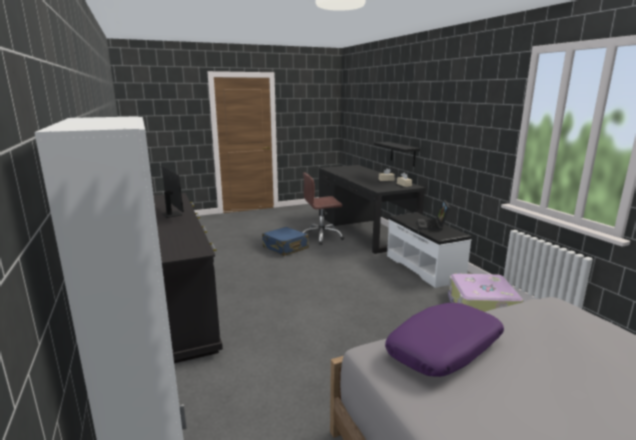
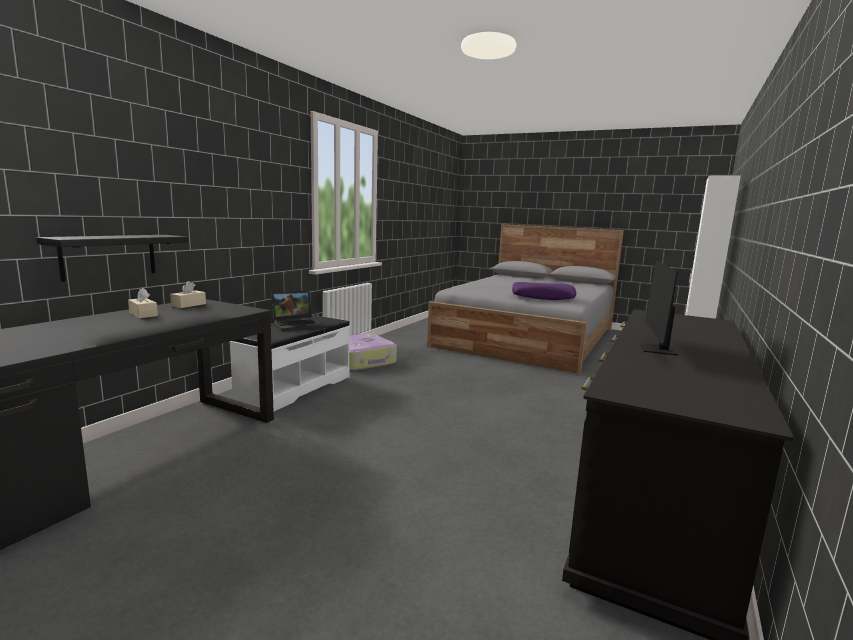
camera: 130 degrees left, 5 degrees down
blue suitcase [262,227,309,256] -> none
brown office chair [302,172,344,245] -> none

